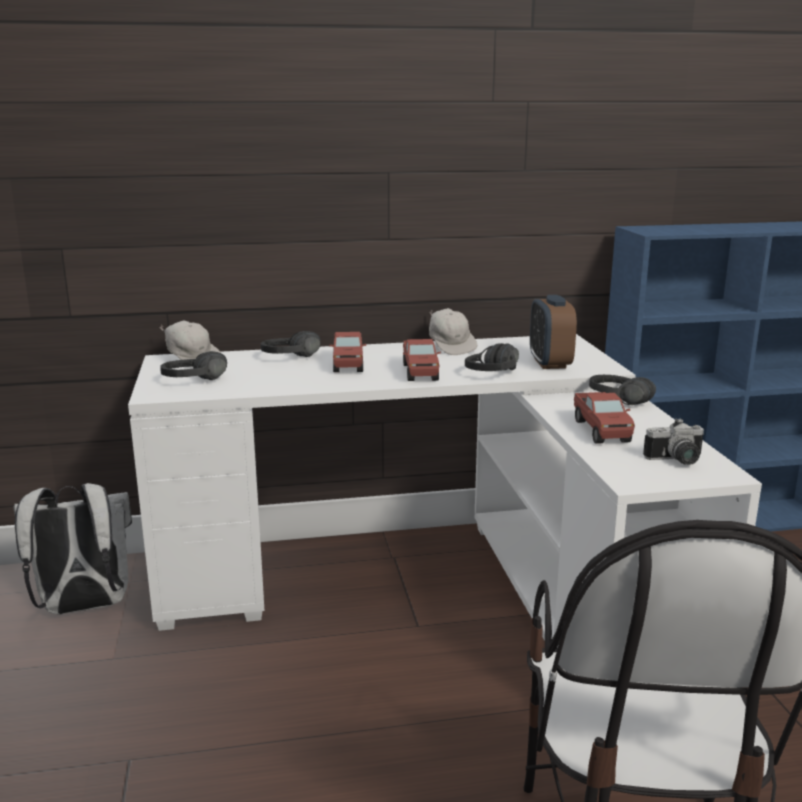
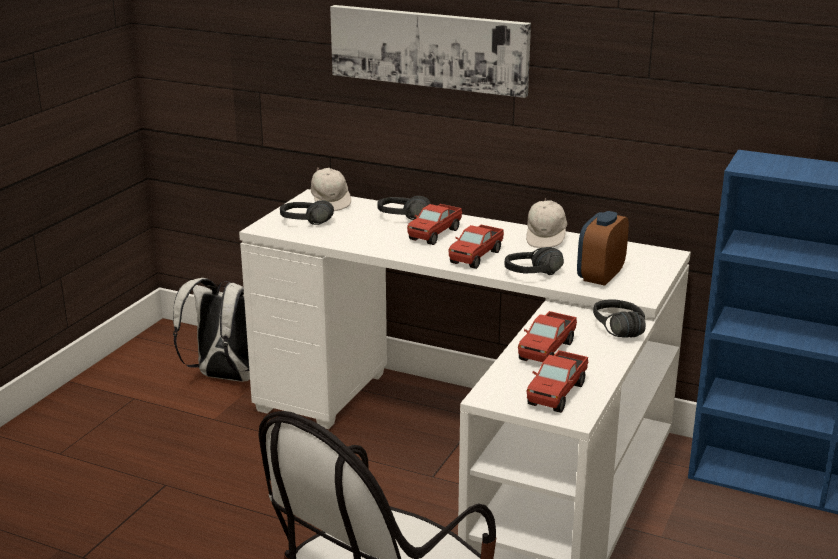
camera: 35 degrees right, 5 degrees up
camera [643,418,704,465] -> toy truck [527,350,588,413]
none -> picture [330,5,531,98]

